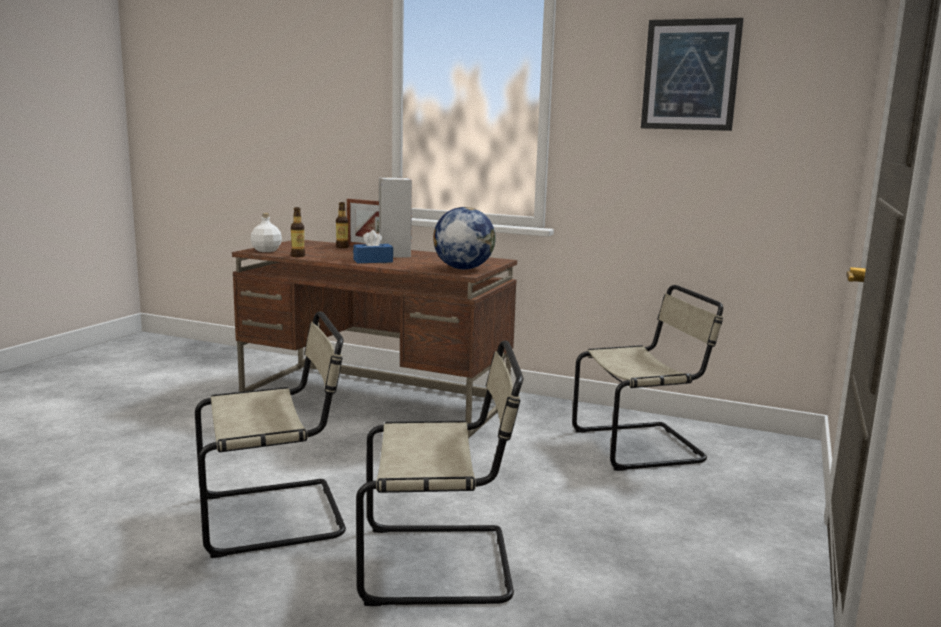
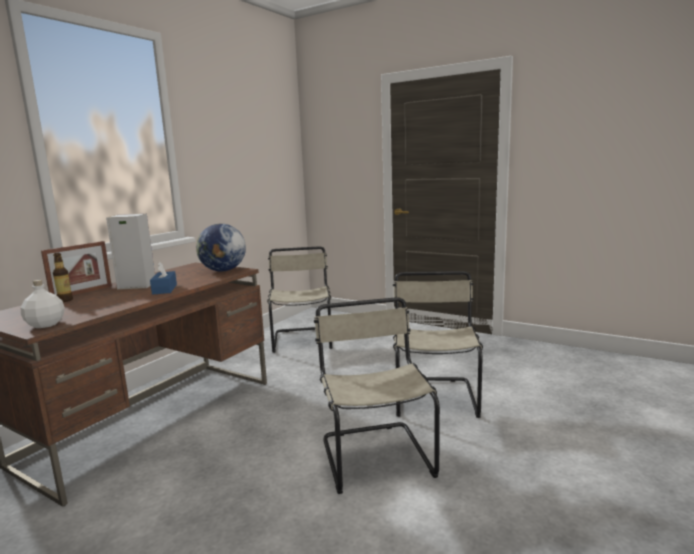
camera: 80 degrees left, 0 degrees up
bottle [291,207,305,257] -> none
picture [641,18,744,131] -> none

